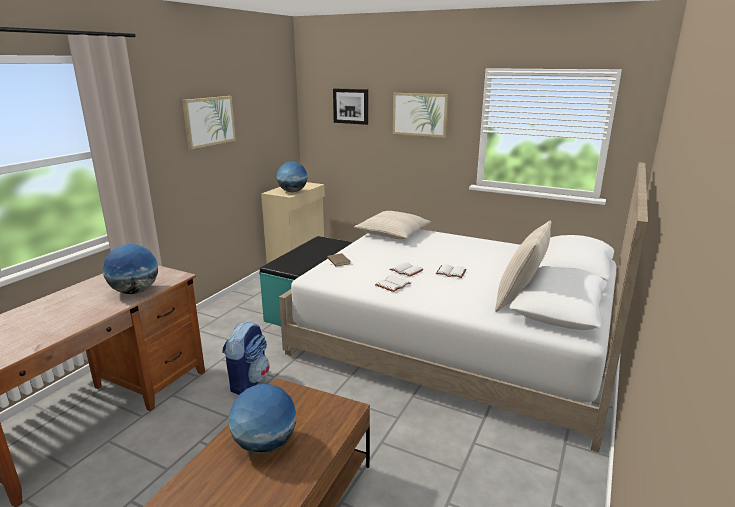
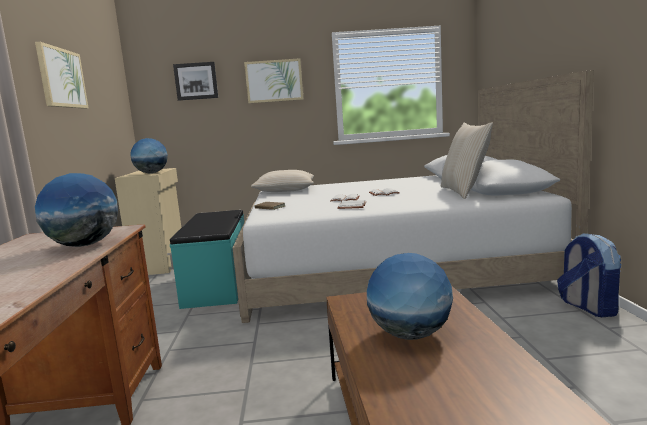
camera: 30 degrees left, 10 degrees down
backpack [223,322,269,395] -> backpack moved to [557,233,621,317]

